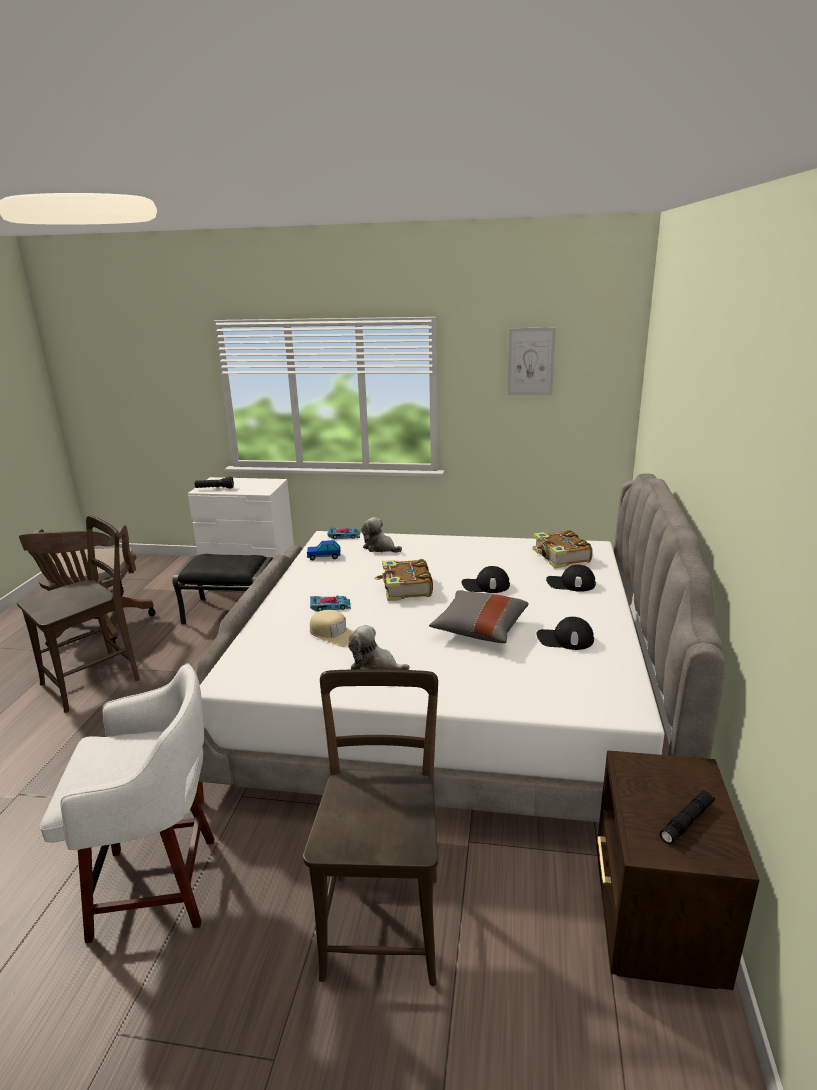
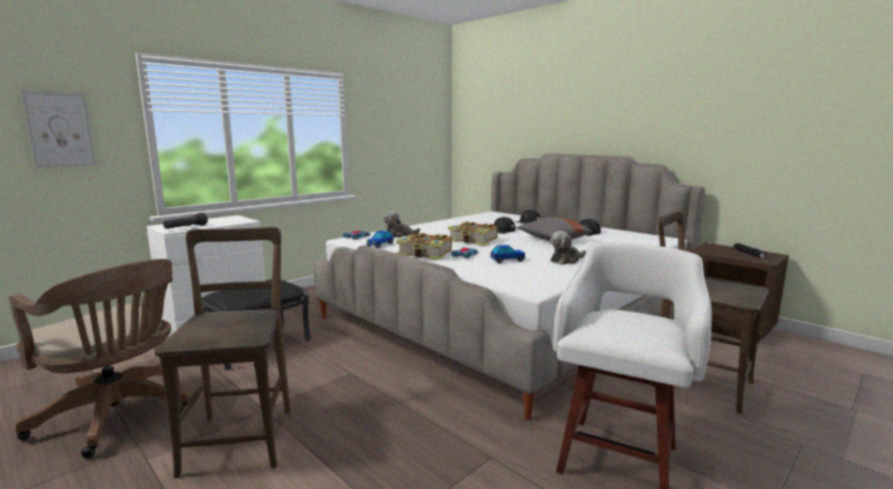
camera: 55 degrees left, 10 degrees down
beige cap [310,610,354,647] -> toy car [490,245,526,263]
picture [507,328,556,395] -> picture moved to [20,90,96,168]
book [533,530,593,568] -> book moved to [397,233,452,260]

